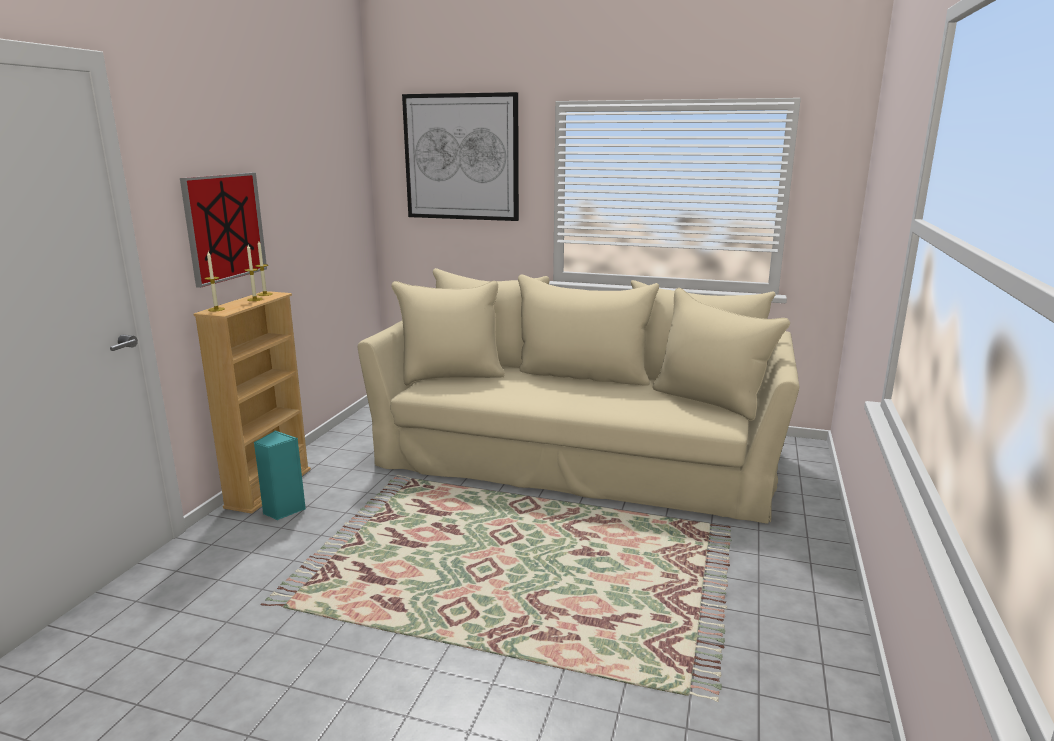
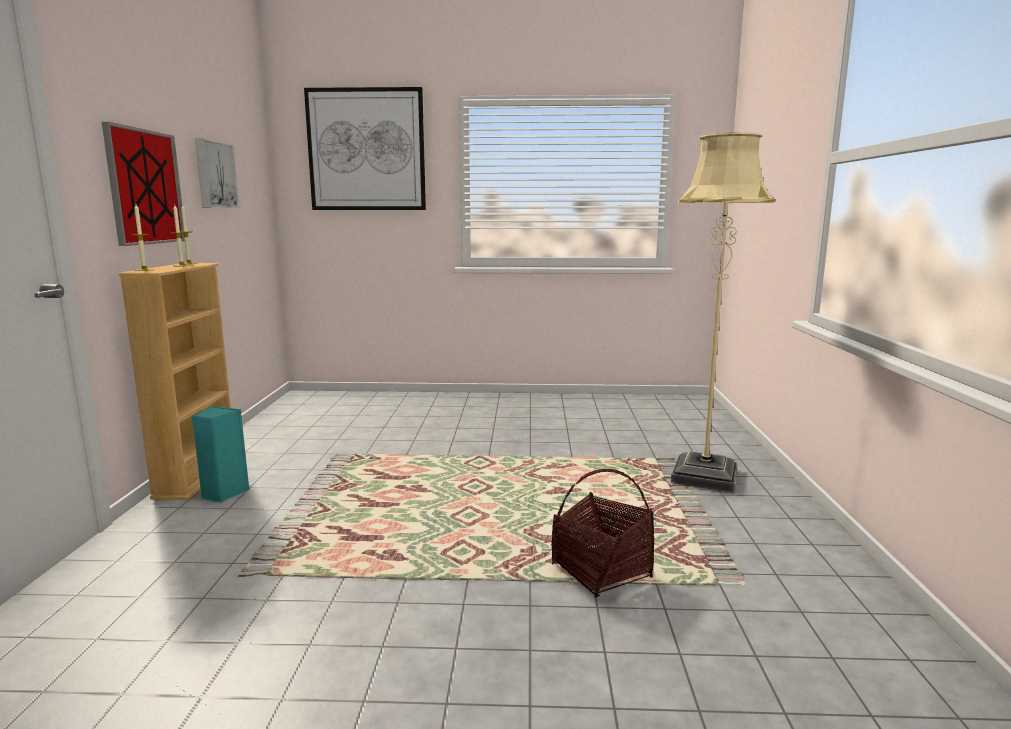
camera: 15 degrees left, 5 degrees down
beige sofa [358,268,800,524] -> none
none -> picture [195,139,239,208]
none -> basket [552,469,655,598]
none -> beige floor lamp [671,132,775,493]

